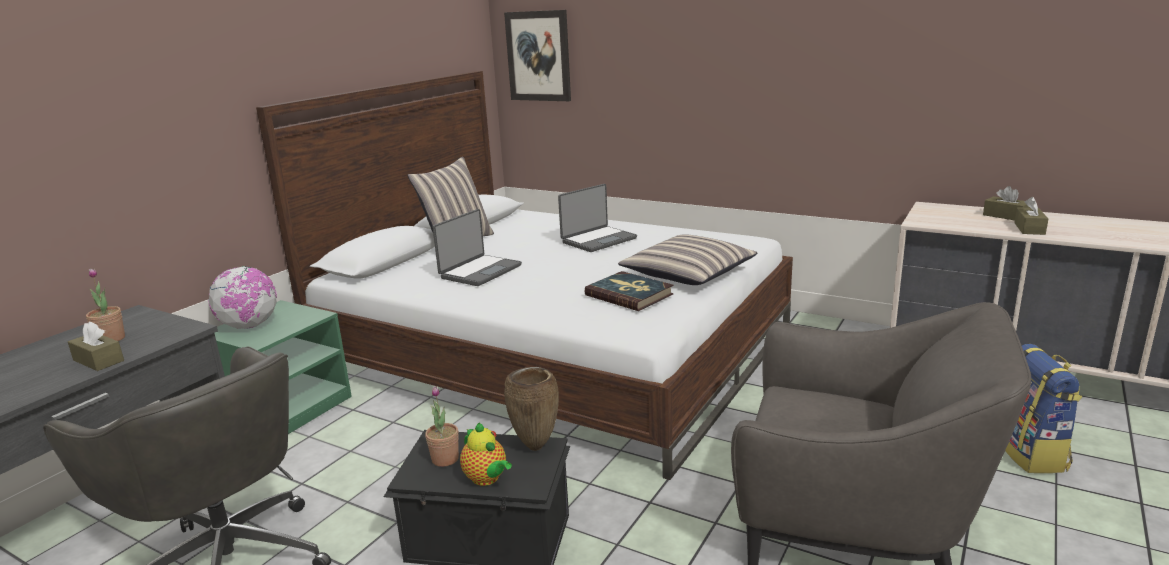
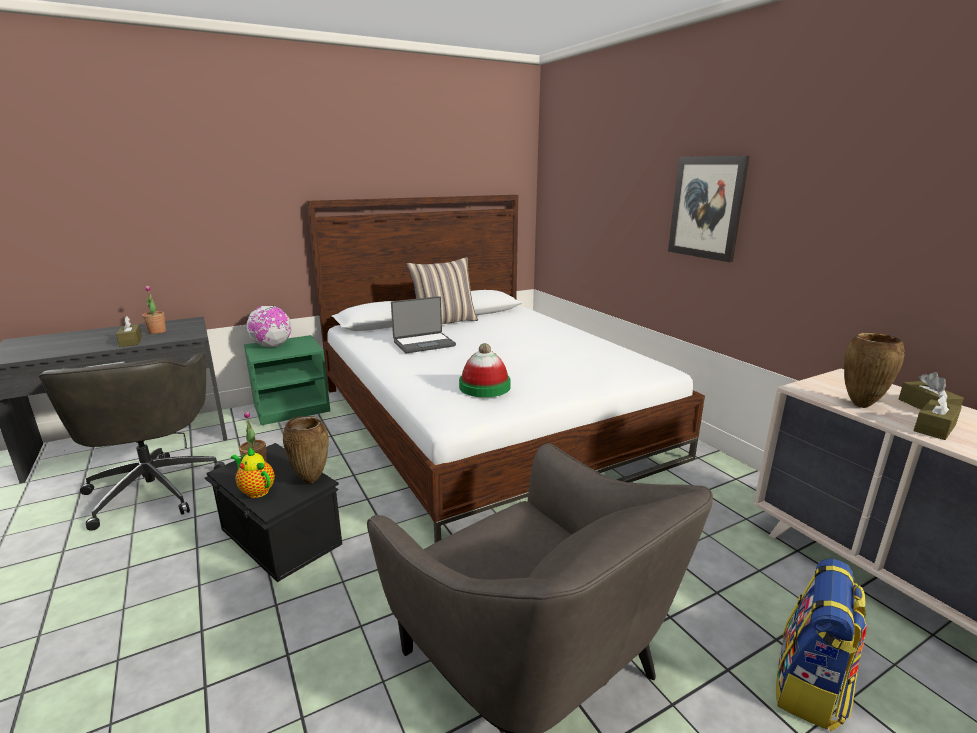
camera: 30 degrees right, 0 degrees up
teapot [460,422,512,486] -> teapot turned 135 degrees clockwise [231,447,275,498]
picture [504,10,571,101] -> picture moved to [668,156,750,262]
laptop [558,184,637,252] -> none
book [584,271,674,311] -> hat [459,343,511,397]
pillow [618,234,758,285] -> none
none -> brown vase [844,332,905,408]

